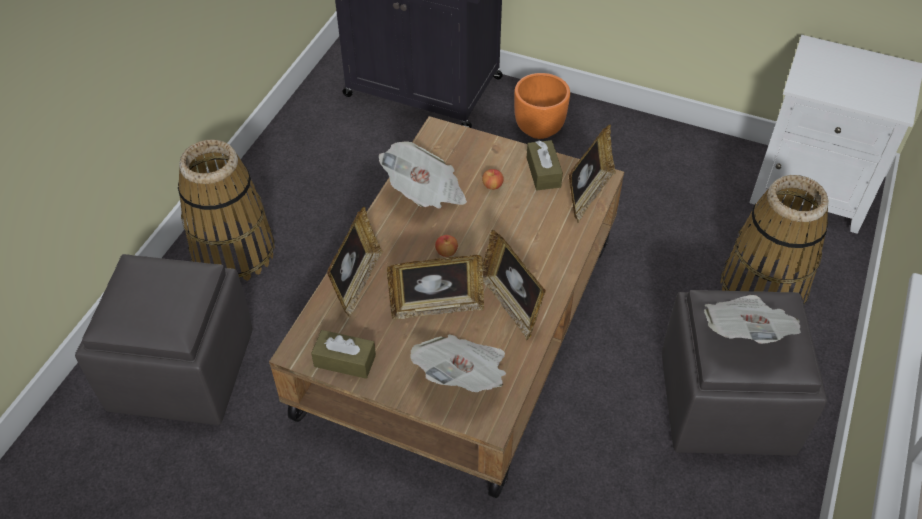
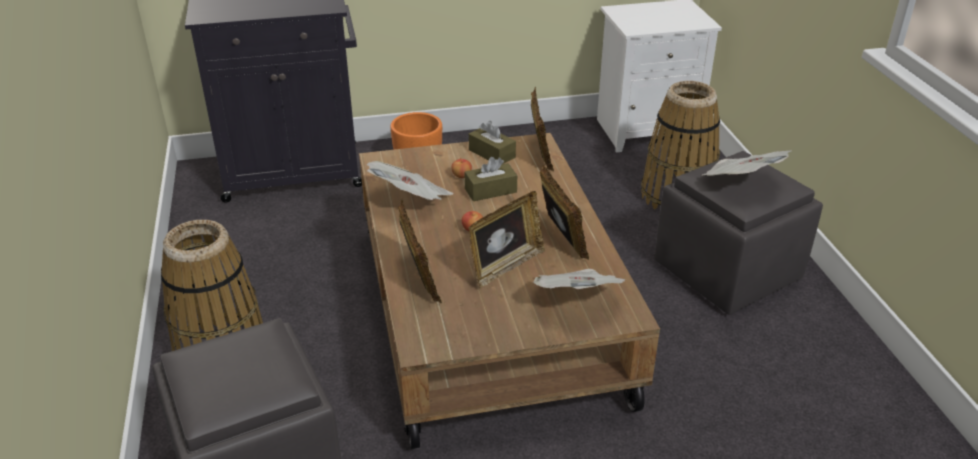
camera: 35 degrees left, 15 degrees down
brown tissue box [311,330,376,379] -> brown tissue box moved to [465,157,517,201]
picture frame [483,230,546,341] -> picture frame turned 135 degrees counterclockwise [540,164,589,260]

